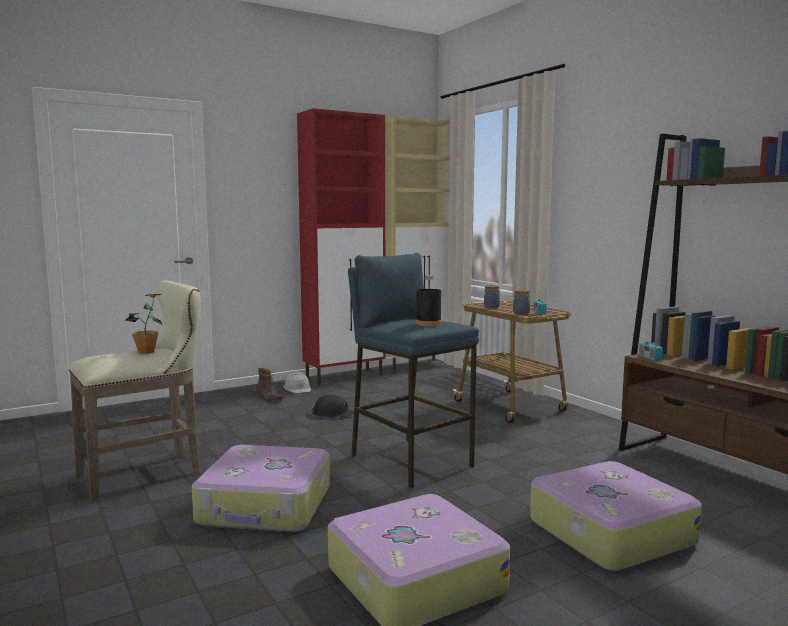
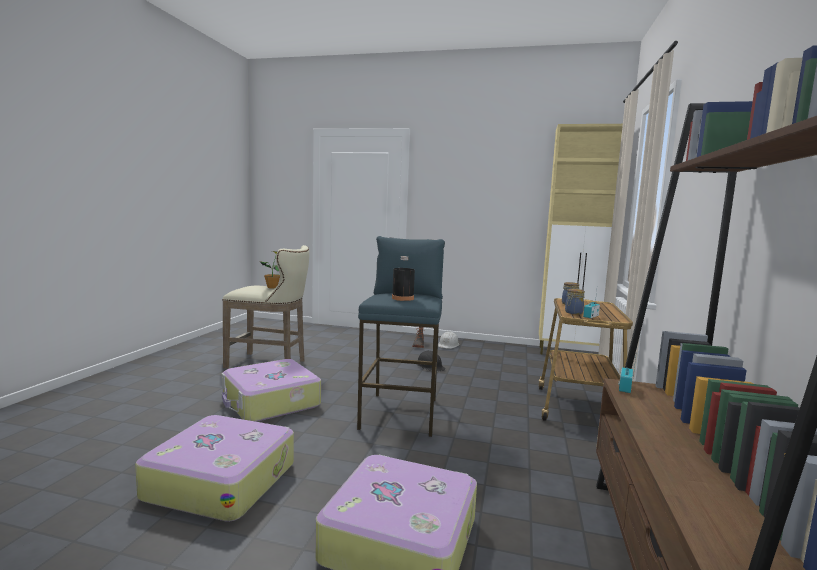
camera: 45 degrees right, 0 degrees up
red cabinet [297,108,386,385] -> none

